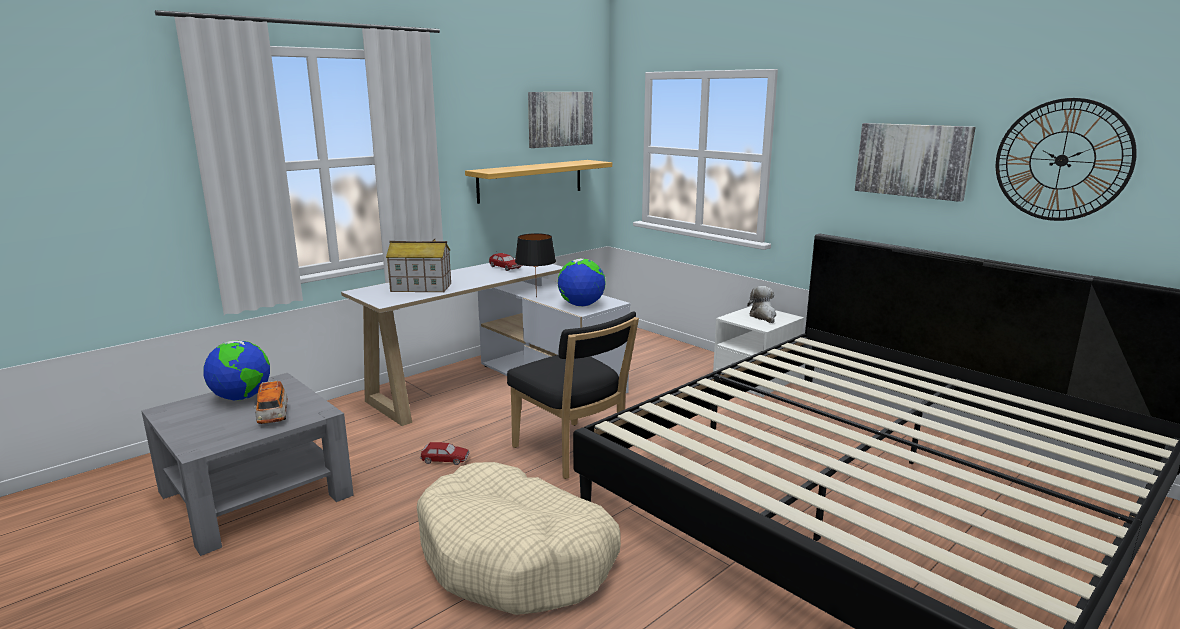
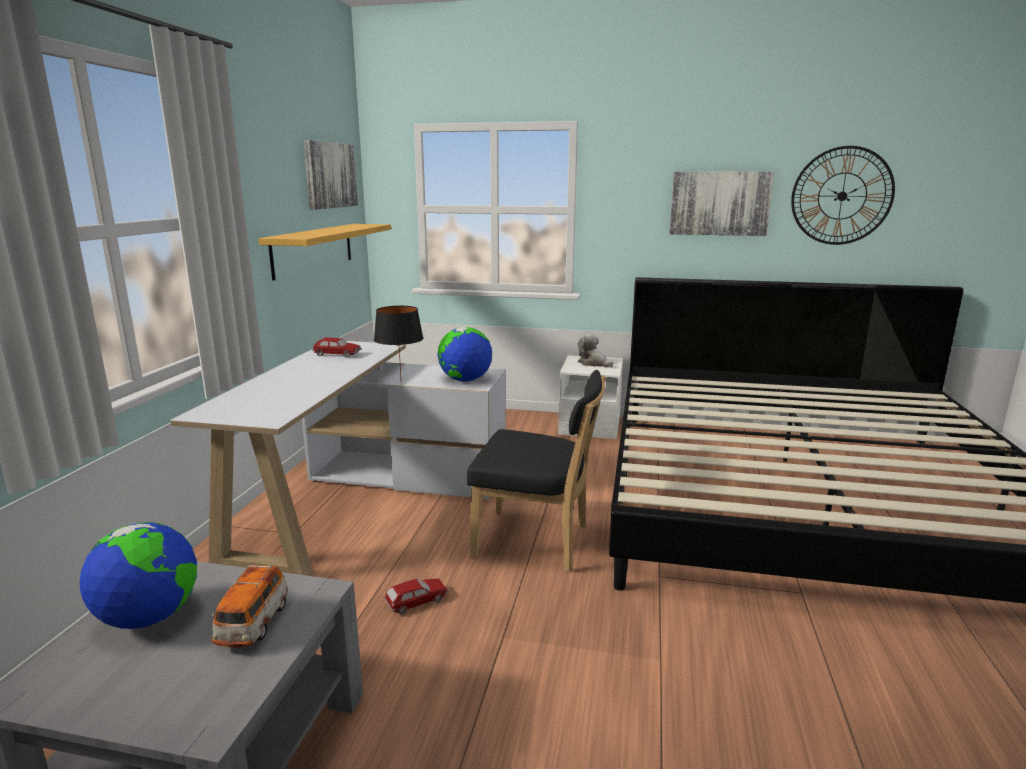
camera: 35 degrees left, 0 degrees up
toy car [254,380,288,424] -> toy car turned 60 degrees clockwise [212,564,288,648]
toy house [386,239,451,292] -> none
beige dog bed [417,462,621,615] -> none

